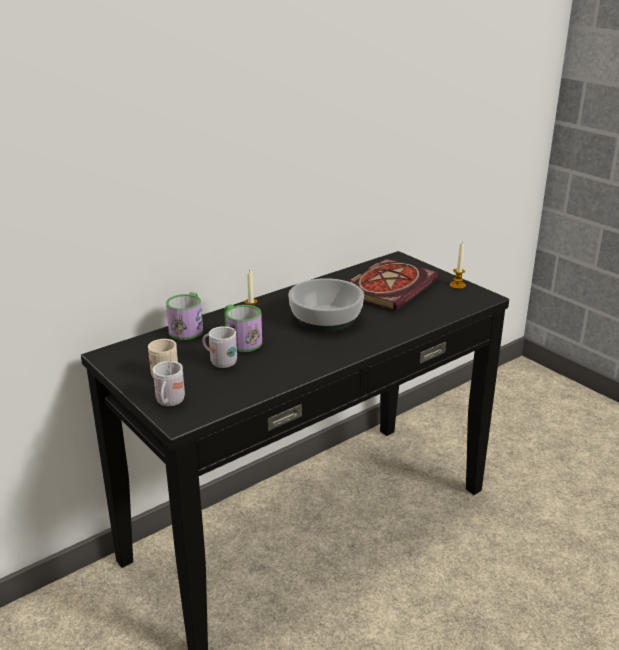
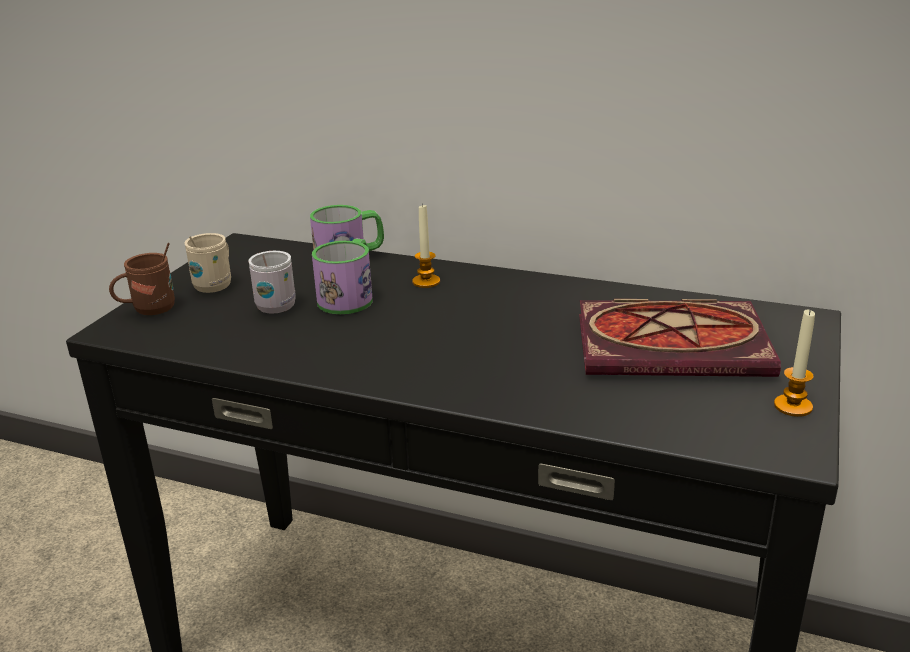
camera: 60 degrees right, 0 degrees up
white mug [153,351,185,406] -> brown mug [109,243,175,315]
bowl [288,278,364,332] -> none

